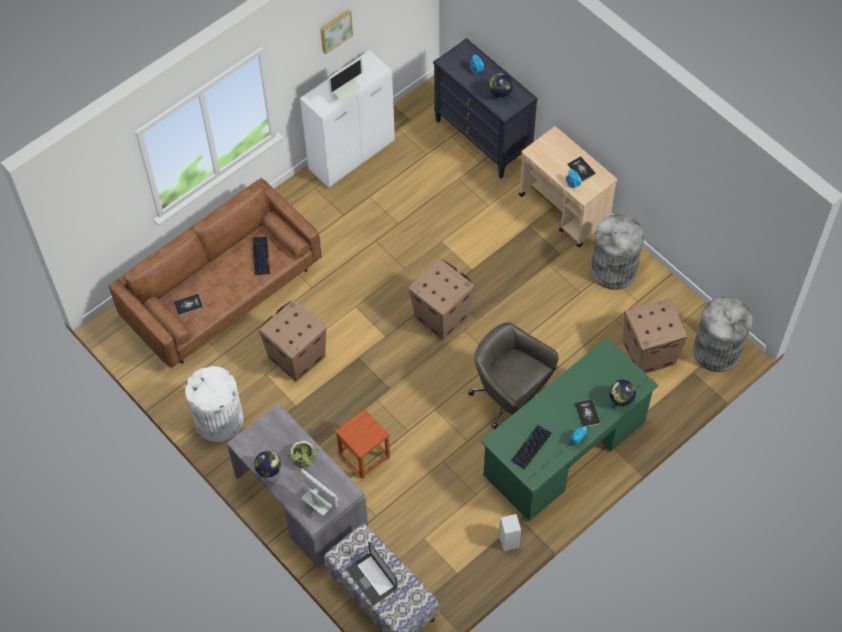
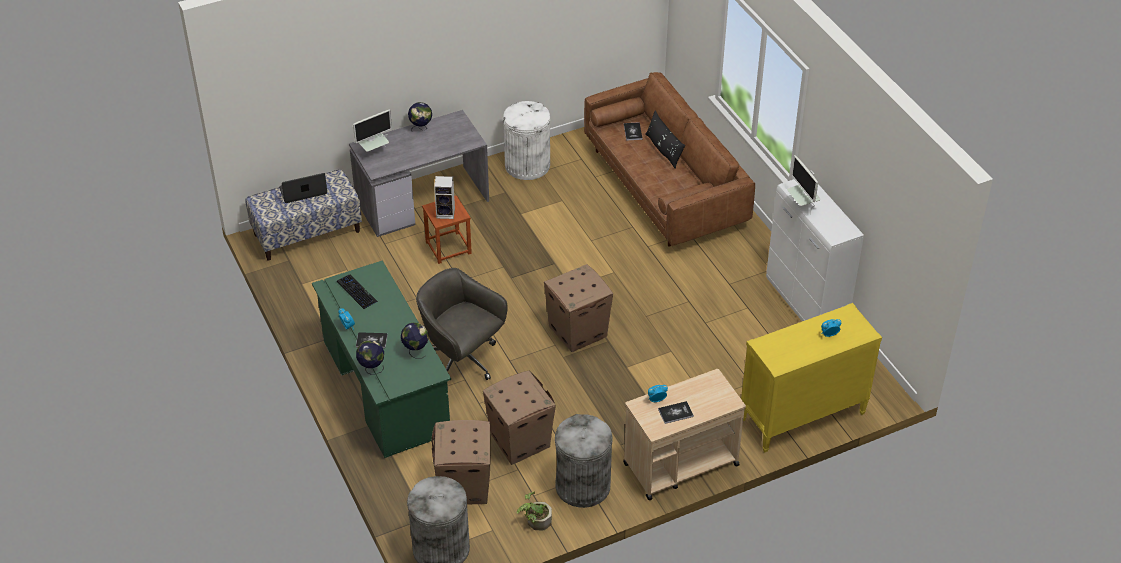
camera: 105 degrees right, 15 degrees down
keyboard [252,237,270,275] -> none
cardboard box [258,300,326,381] -> cardboard box moved to [483,370,556,465]
potted plant [288,440,320,468] -> potted plant moved to [517,491,552,530]
picture [320,9,353,54] -> none
black dresser [433,38,538,178] -> yellow dresser [741,303,882,452]
grey office chair [468,322,559,429] -> grey office chair turned 105 degrees counterclockwise [416,268,508,380]
globe [489,74,513,102] -> globe moved to [401,323,429,359]
speaker [499,514,521,551] -> speaker moved to [434,176,455,219]
none -> black pillow [645,110,685,169]

